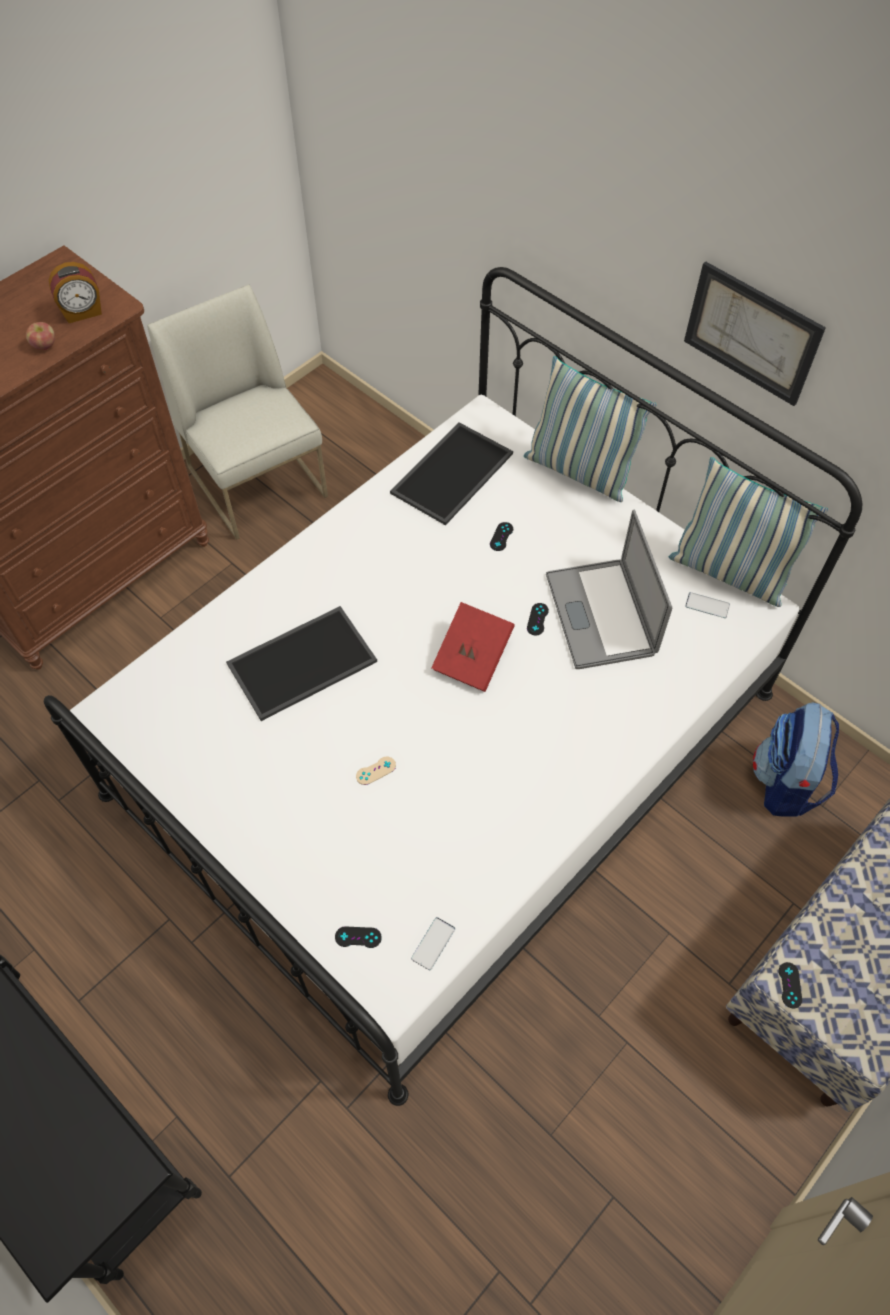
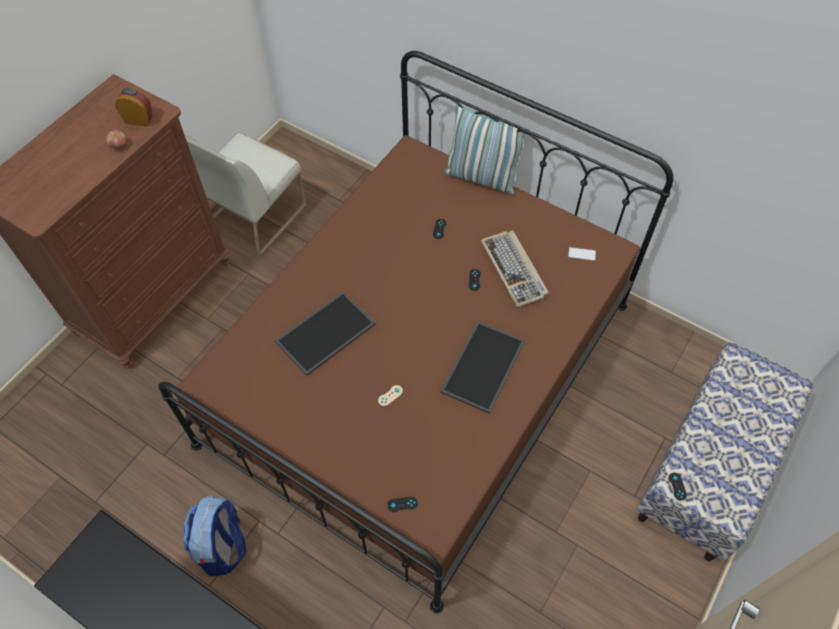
camera: 10 degrees left, 0 degrees up
white bed [44,267,862,1106] -> brown bed [158,51,674,613]
alarm clock [49,262,102,323] -> alarm clock turned 135 degrees counterclockwise [115,87,153,127]
white chair [147,284,328,540] -> white chair turned 105 degrees counterclockwise [184,133,307,258]
tray [390,422,513,525] -> tray moved to [440,321,525,414]
phone [411,917,455,970] -> none
red book [431,602,515,692] -> none
laptop [546,510,672,669] -> keyboard [481,230,549,308]
pillow [669,457,828,607] -> none
picture [684,261,826,406] -> none
backpack [753,702,839,817] -> backpack moved to [184,495,246,576]

